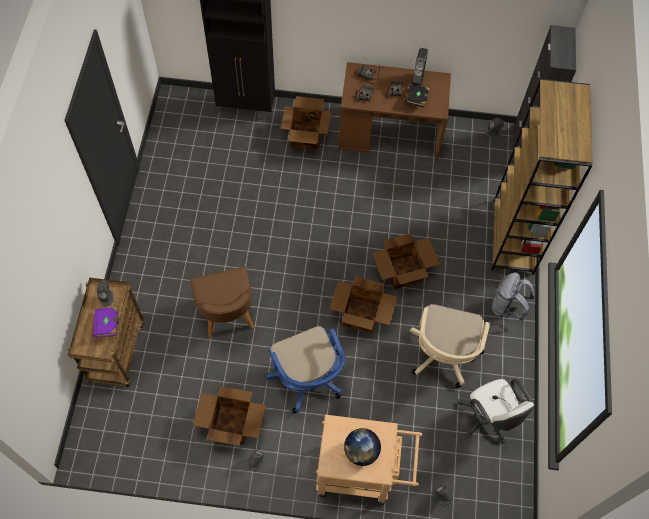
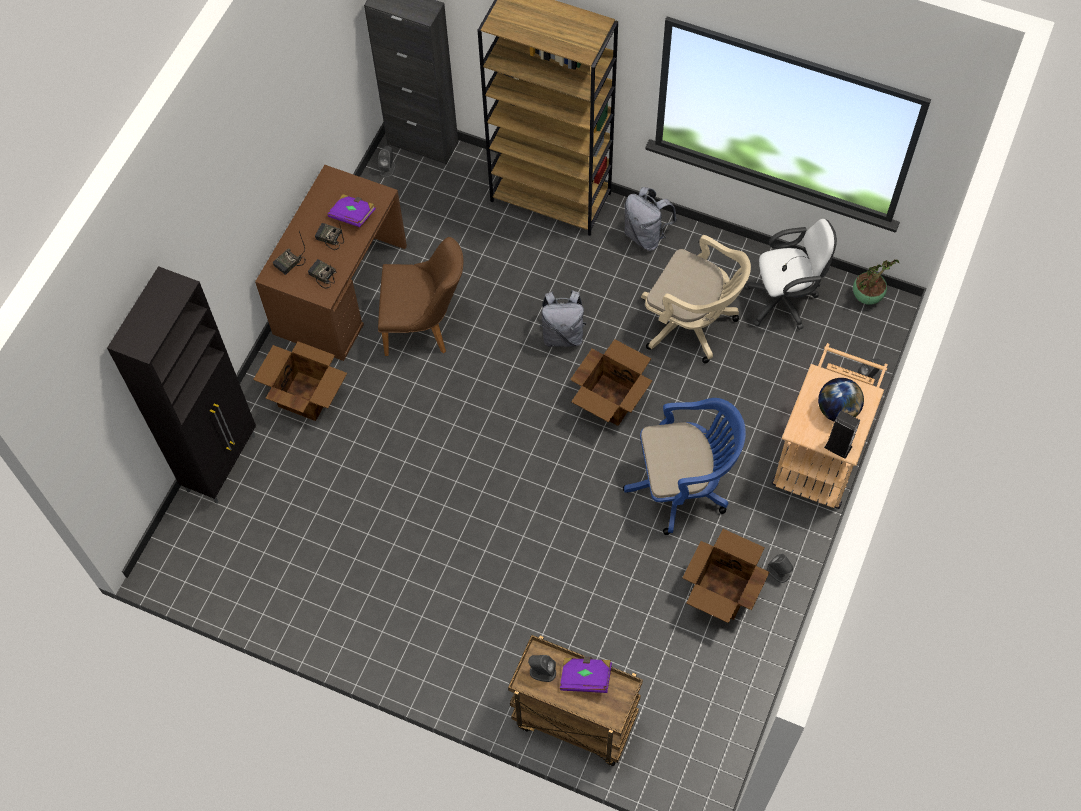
camera: 70 degrees left, 0 degrees up
brown chair [190,267,254,339] -> brown chair moved to [378,237,463,356]
cardboard box [372,233,440,290] -> grey backpack [540,290,587,347]
black book [405,84,430,108] -> purple book [327,194,376,227]
speaker [411,48,428,86] -> speaker moved to [824,410,860,459]
none -> potted plant [853,259,900,305]

